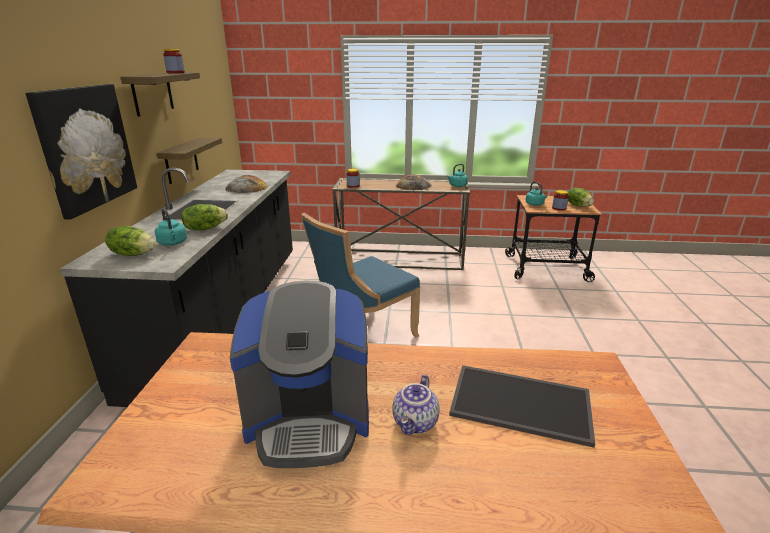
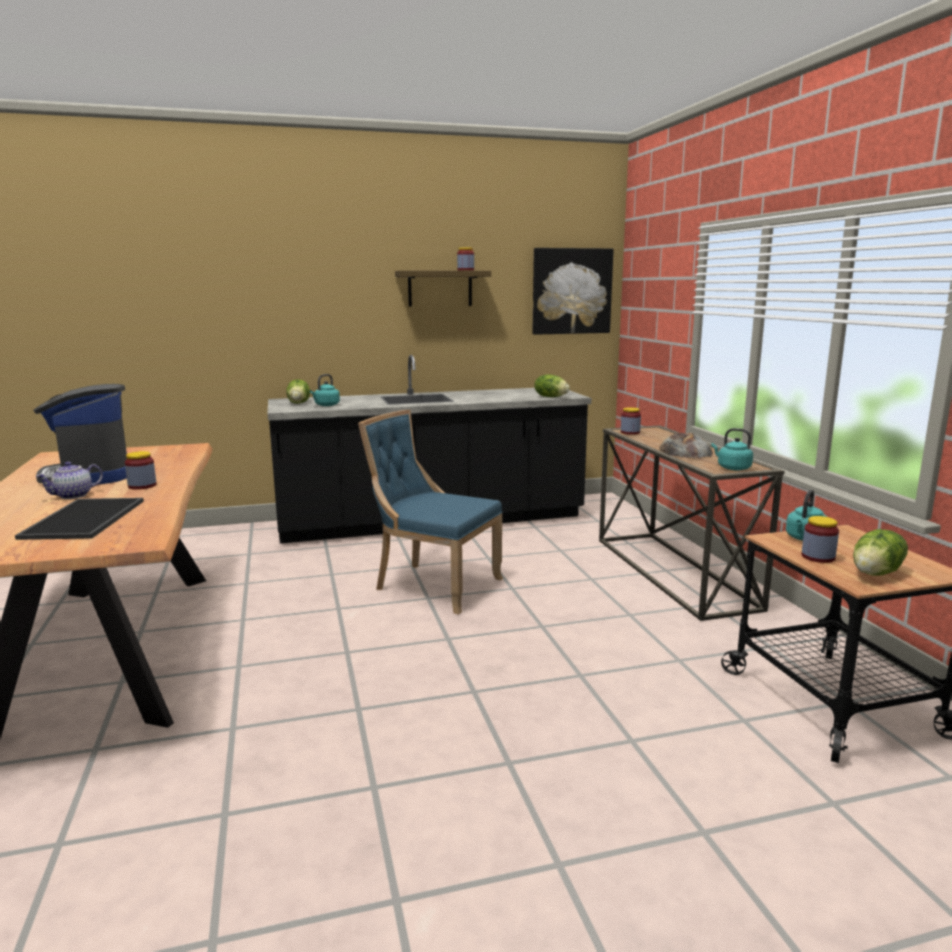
camera: 70 degrees right, 10 degrees down
picture [25,84,137,219] -> picture moved to [532,248,614,335]
shelf [156,137,222,184] -> none
lettuce [181,204,228,231] -> lettuce moved to [534,374,570,397]
bread [225,175,268,193] -> none
teapot [392,374,440,435] -> teapot turned 45 degrees counterclockwise [35,462,103,499]
none -> jar [125,451,156,490]

